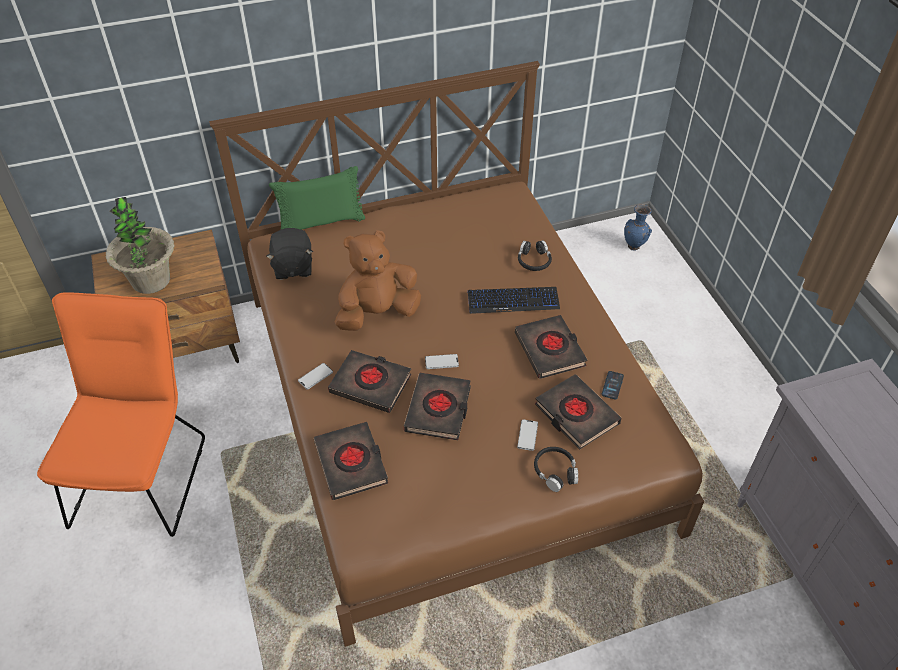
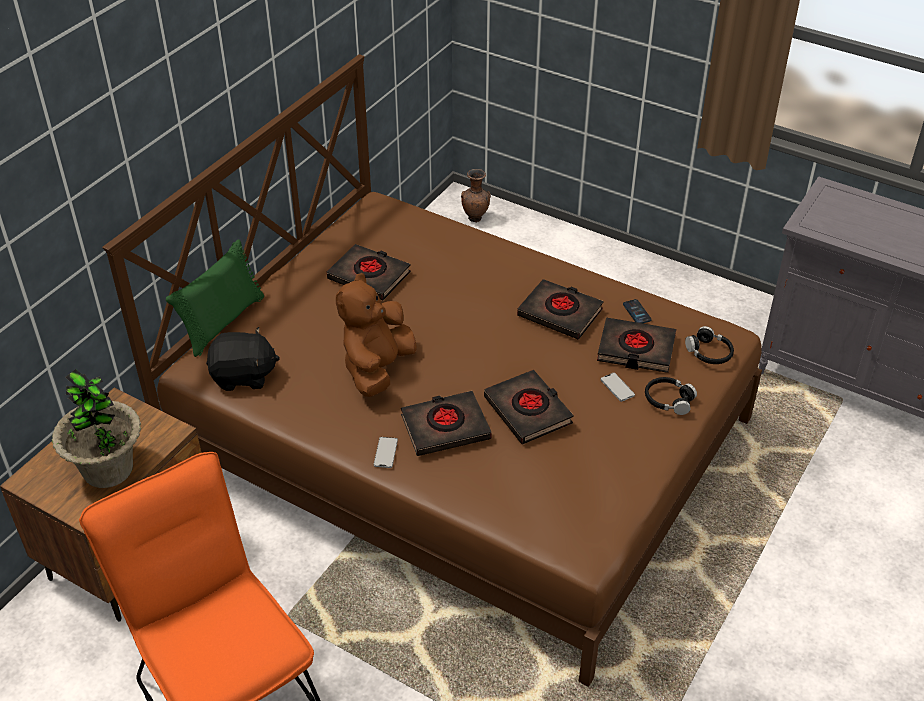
camera: 40 degrees left, 5 degrees down
black plush toy [266,228,313,280] -> black plush toy turned 45 degrees counterclockwise [206,327,280,391]
black book [314,422,388,500] -> black book moved to [327,244,411,300]
phone [425,354,459,369] -> none
keyboard [468,287,560,314] -> none
black headphones [518,240,552,271] -> black headphones moved to [685,326,734,364]
blue vase [624,204,652,251] -> brown vase [461,169,491,223]

